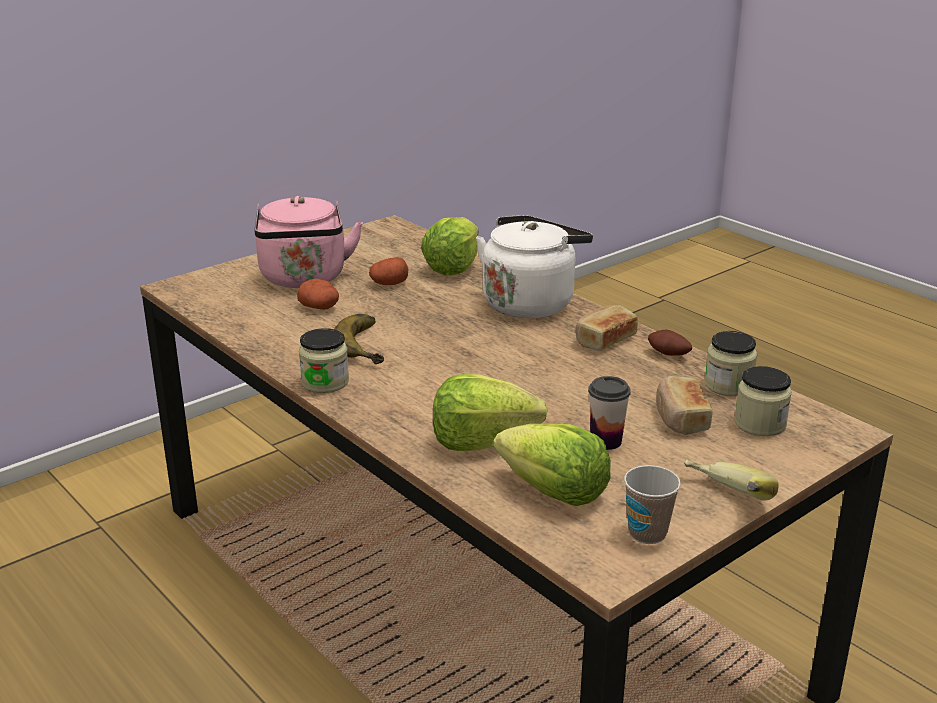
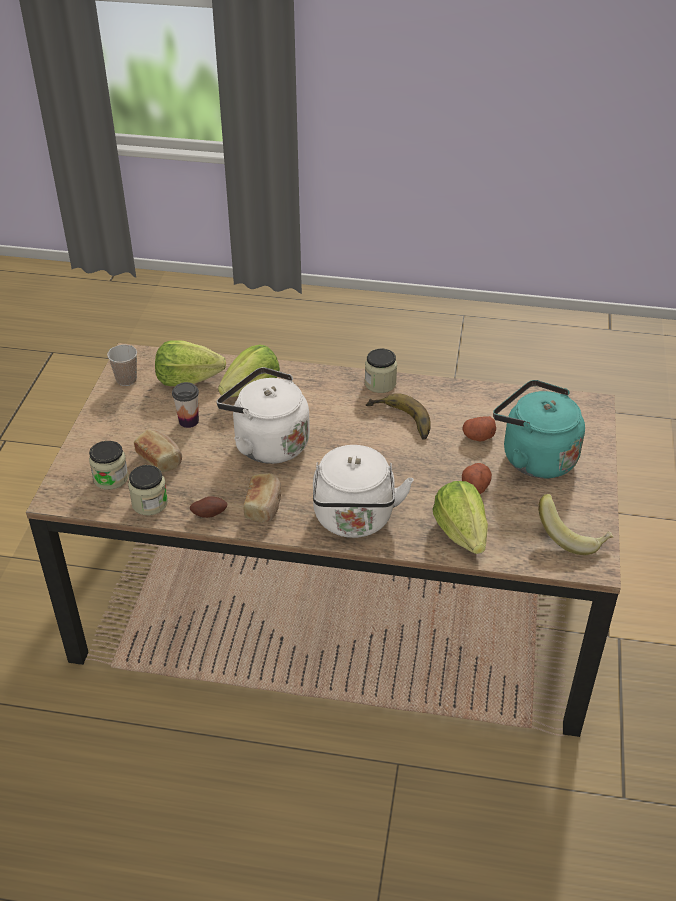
camera: 140 degrees right, 15 degrees up
pink kettle [254,196,363,288] -> turquoise kettle [493,380,585,478]
banana [684,459,778,501] -> banana moved to [538,494,613,555]
none -> white kettle [217,367,310,464]

